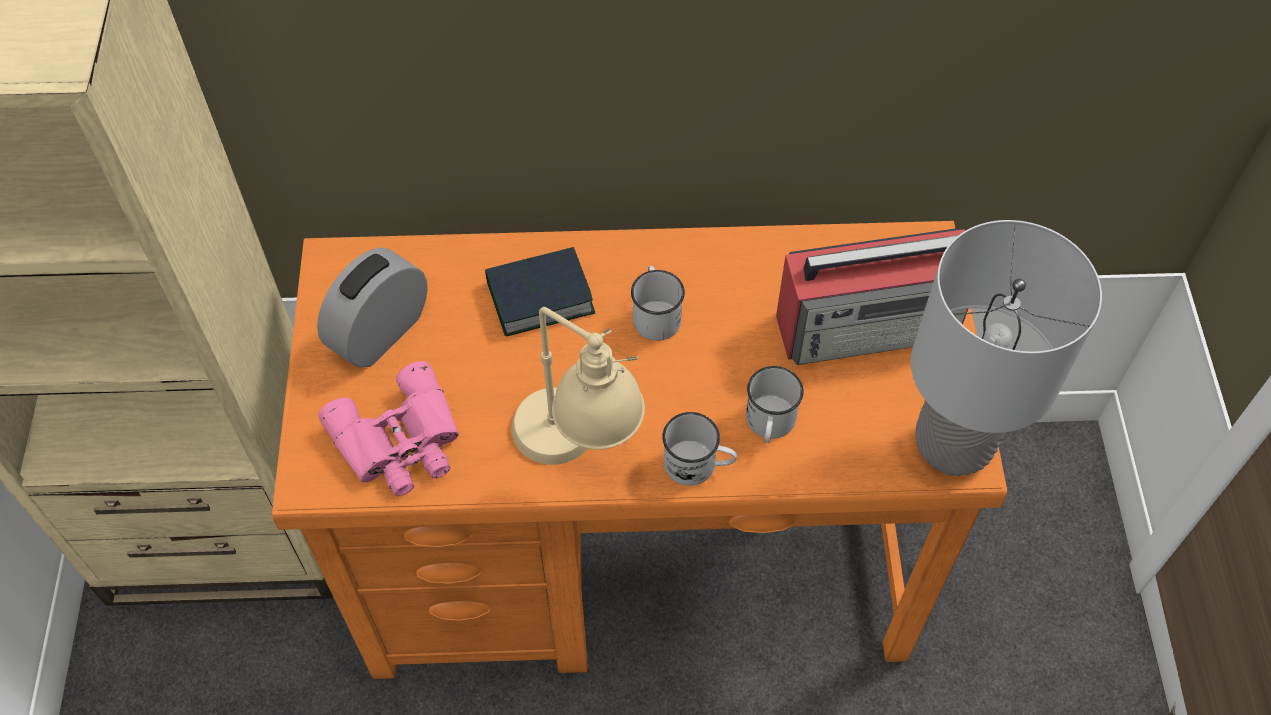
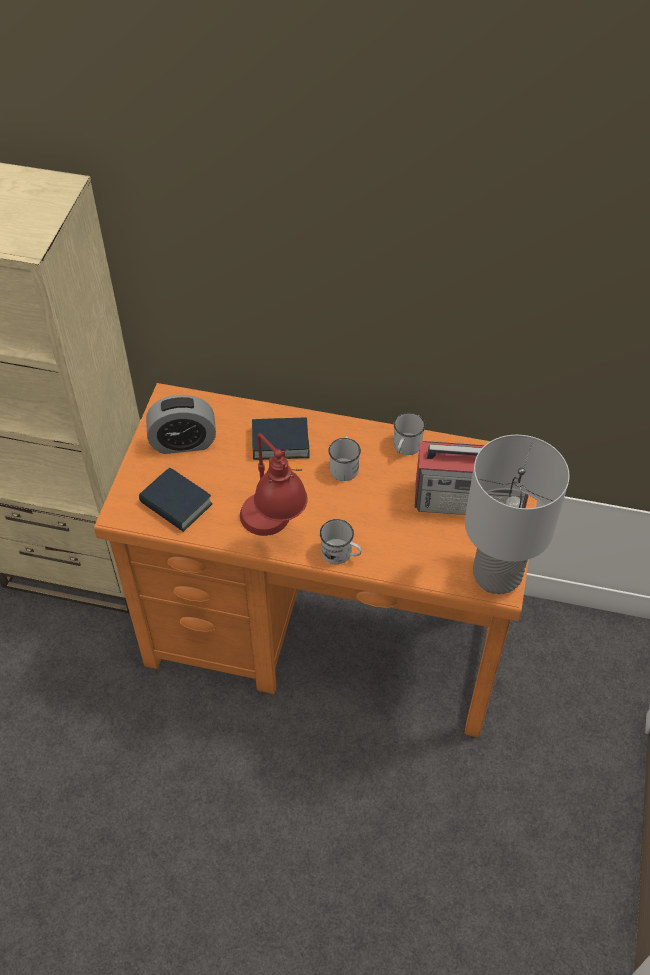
camera: 15 degrees right, 5 degrees down
alarm clock [317,248,428,367] -> alarm clock turned 150 degrees counterclockwise [146,395,216,454]
pink binoculars [318,361,459,496] -> book [139,468,213,532]
beige table lamp [511,307,645,465] -> red table lamp [240,433,308,536]
white mug [746,366,804,443] -> white mug moved to [393,413,425,455]

